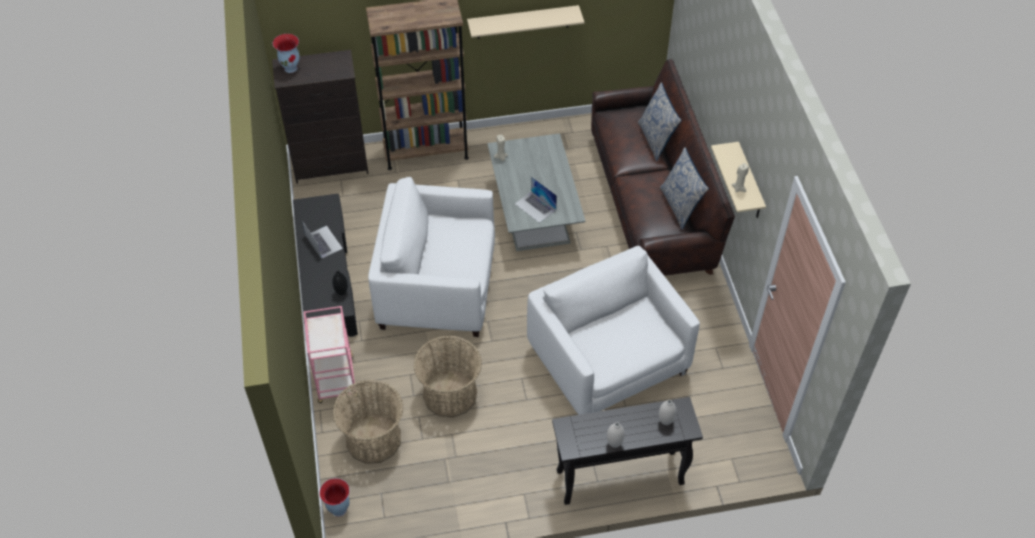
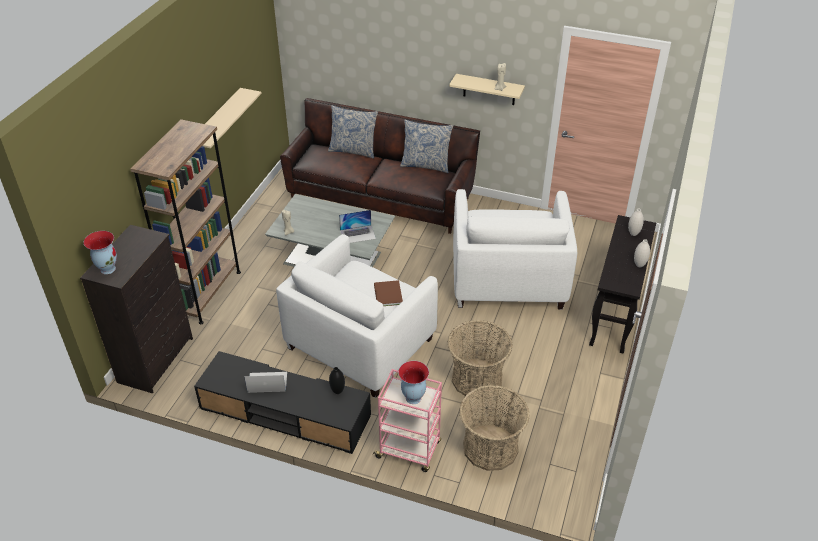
camera: 60 degrees left, 10 degrees down
vase [319,478,350,517] -> vase moved to [398,361,429,404]
white armchair [527,246,700,415] -> white armchair turned 90 degrees counterclockwise [453,189,577,310]
none -> brown book [374,280,403,306]

